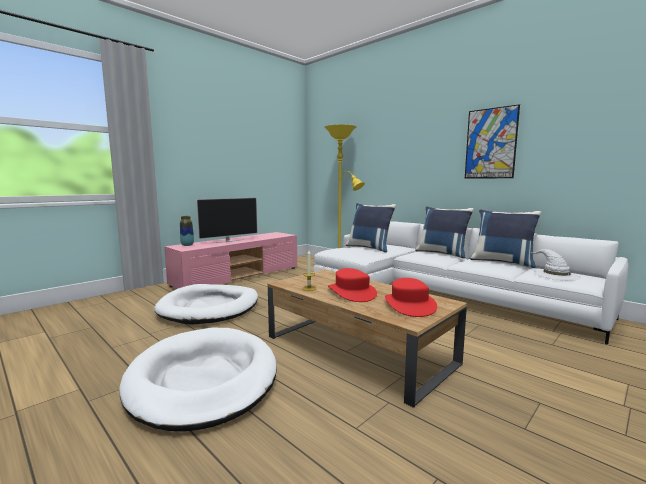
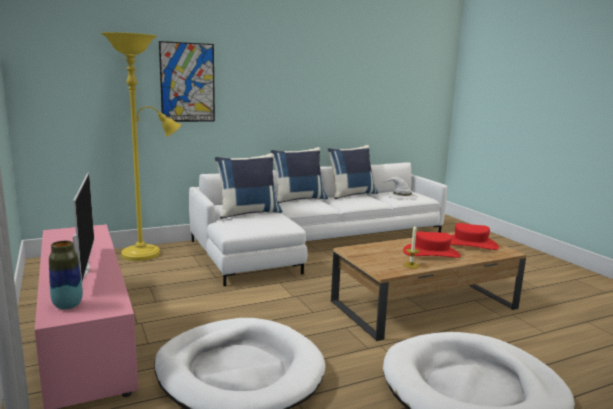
camera: 70 degrees left, 5 degrees up
picture [465,104,520,179] -> picture moved to [159,41,215,122]

